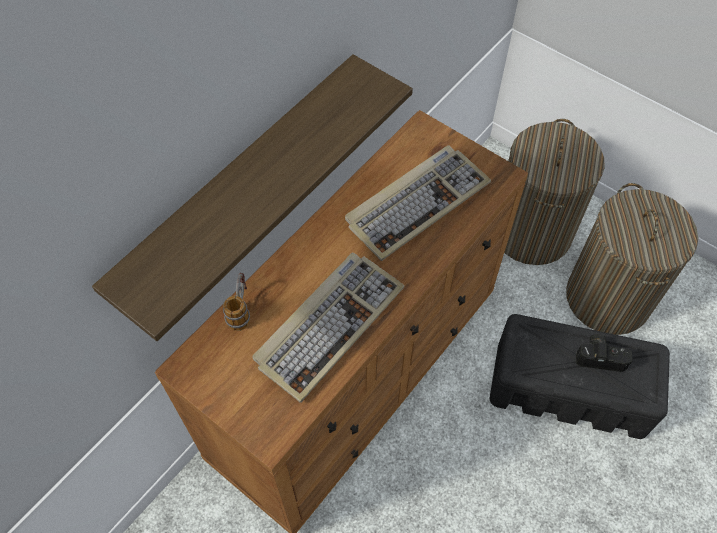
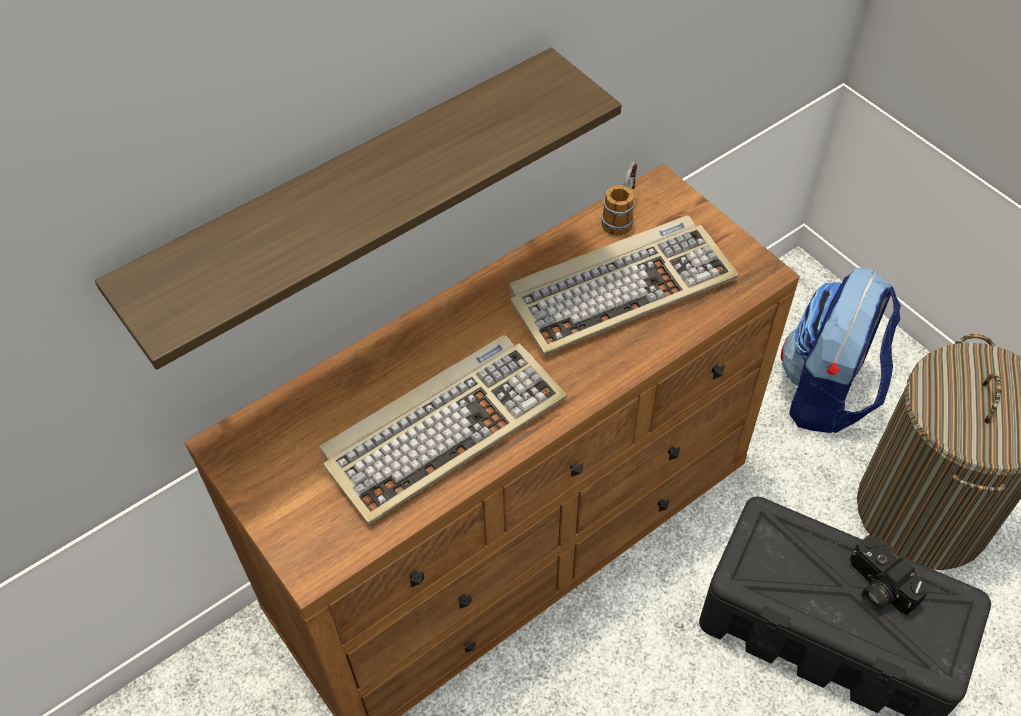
camera: 15 degrees right, 5 degrees down
mug [223,273,250,331] -> mug moved to [601,161,638,236]
laundry basket [504,119,605,265] -> backpack [781,268,901,433]
camera [576,334,632,372] -> camera turned 150 degrees counterclockwise [850,535,929,615]

